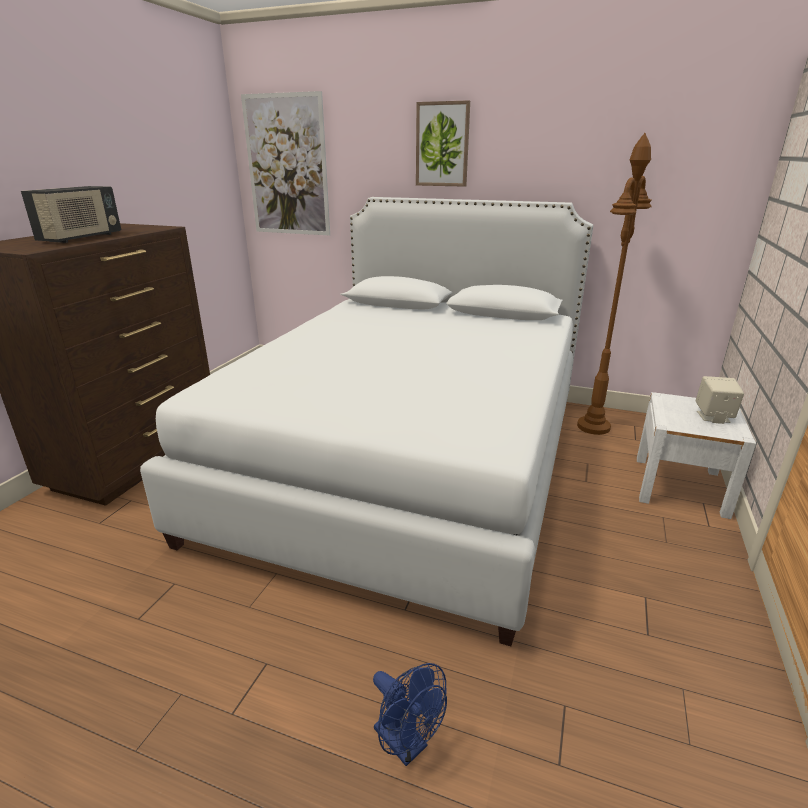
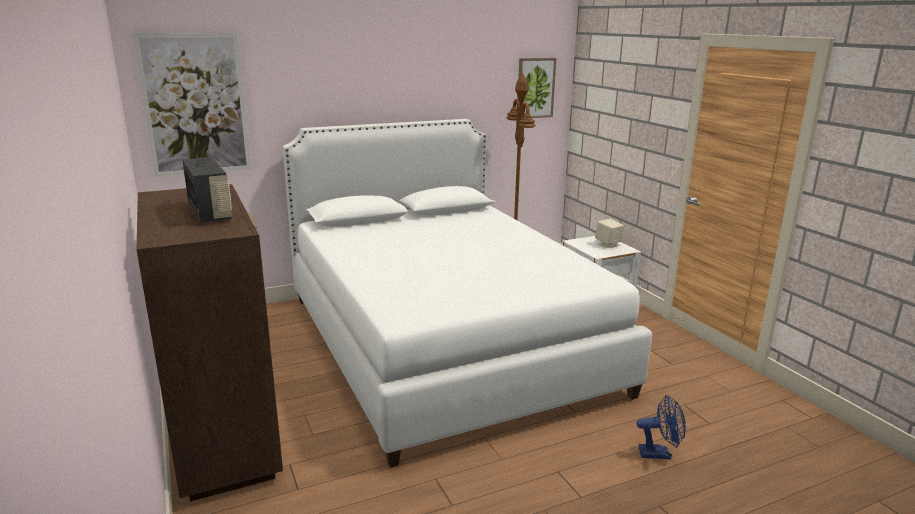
camera: 45 degrees left, 5 degrees down
picture [416,100,470,187] -> picture moved to [518,58,556,118]

